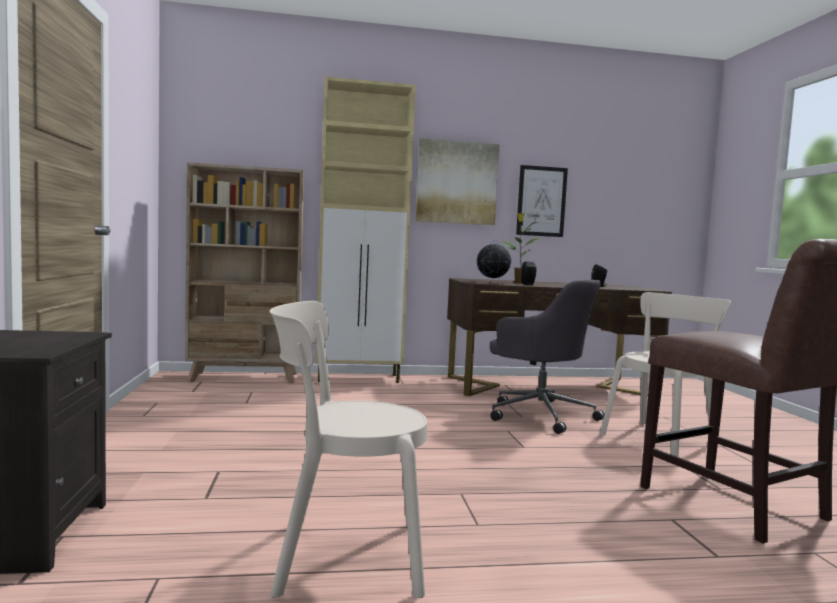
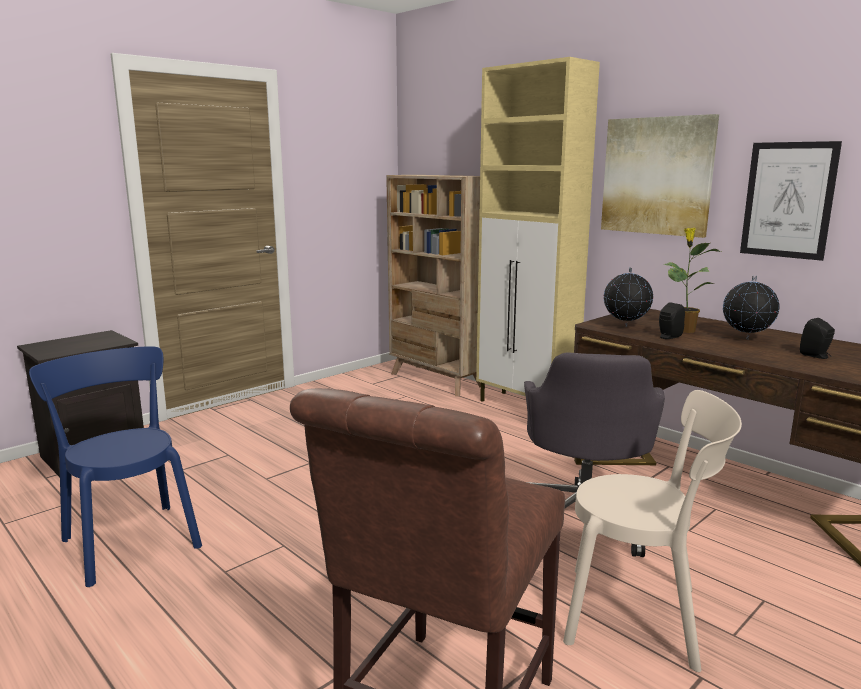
camera: 55 degrees right, 10 degrees up
beige chair [269,301,427,598] -> blue chair [29,346,202,587]
none -> globe [723,276,779,339]

